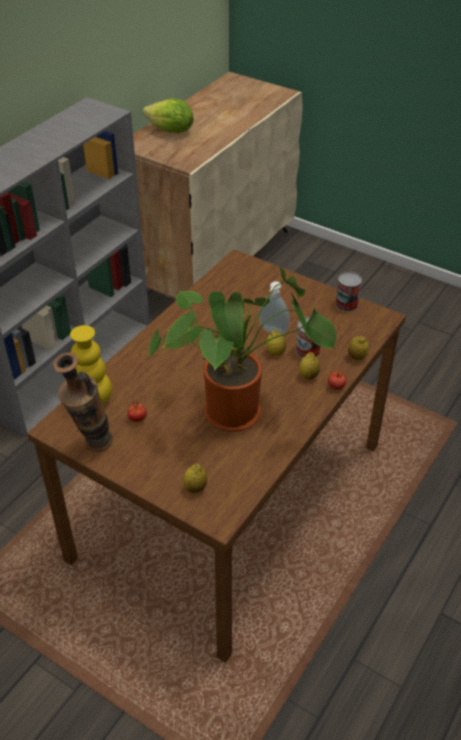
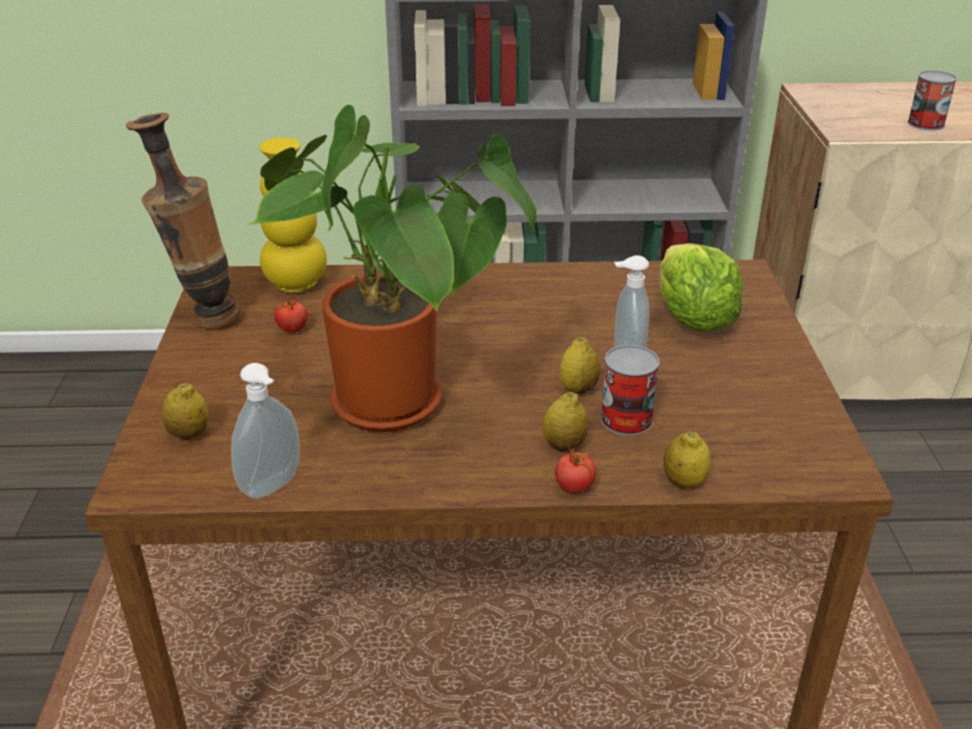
camera: 55 degrees right, 10 degrees down
lettuce [143,99,194,133] -> lettuce moved to [659,243,744,331]
can [335,272,362,312] -> can moved to [908,70,957,131]
none -> soap dispenser [231,363,300,499]

